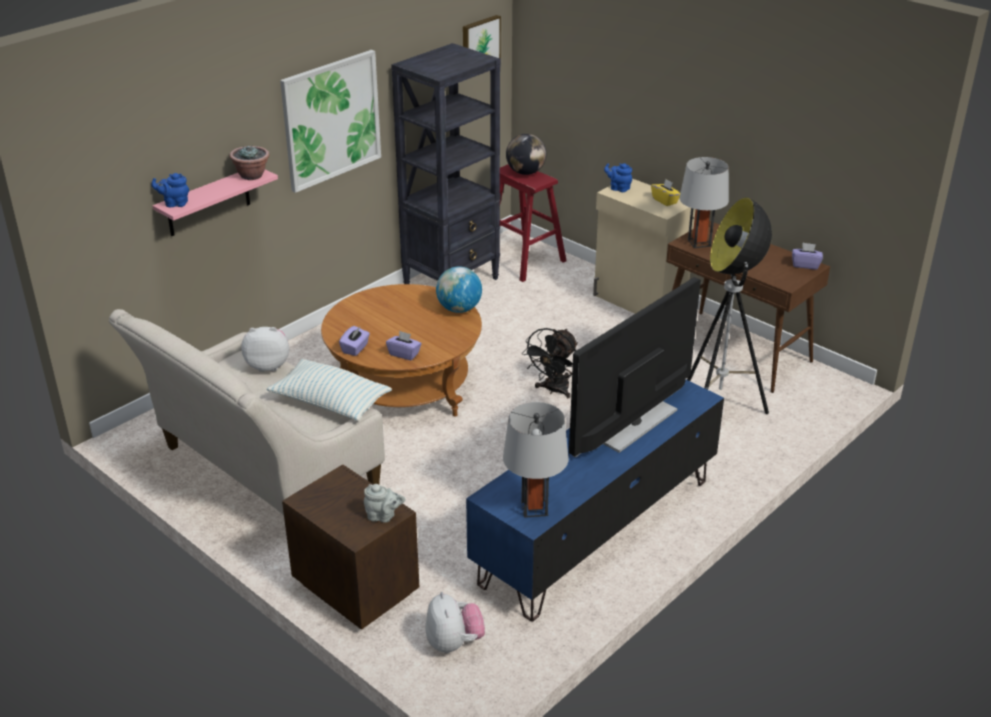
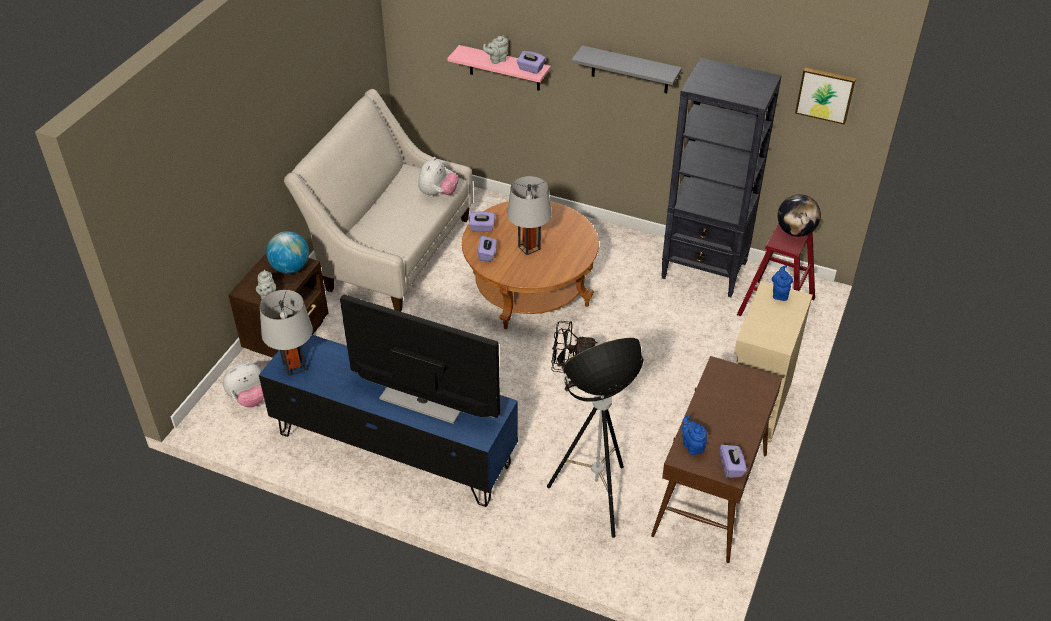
camera: 70 degrees right, 10 degrees up
blue teapot [151,173,189,208] -> blue teapot moved to [682,415,707,455]
potted plant [230,145,270,180] -> purple tissue box [517,51,545,74]
plush toy [241,327,289,372] -> plush toy turned 45 degrees clockwise [418,157,458,197]
pillow [267,359,392,421] -> none
picture [280,50,381,193] -> grey shelf [571,45,682,93]
globe [436,266,482,313] -> globe moved to [266,231,309,274]
yellow tissue box [651,179,680,206] -> none
grey table lamp [679,157,729,248] -> grey table lamp moved to [507,176,551,255]
none -> grey teapot [483,36,508,64]

